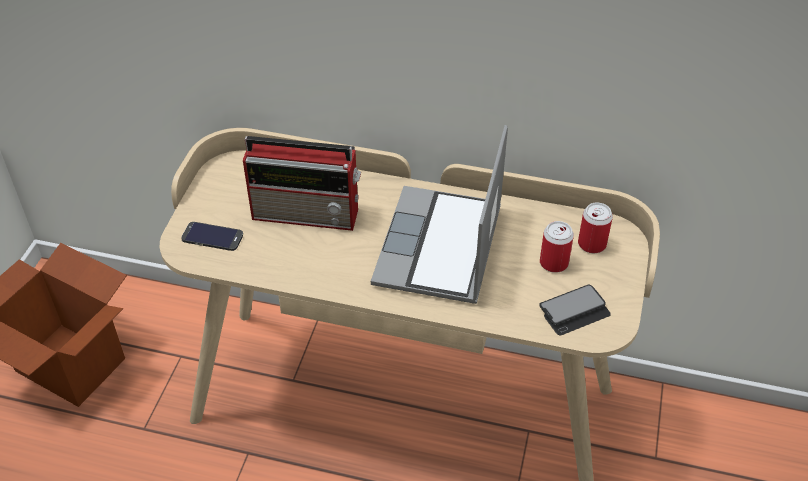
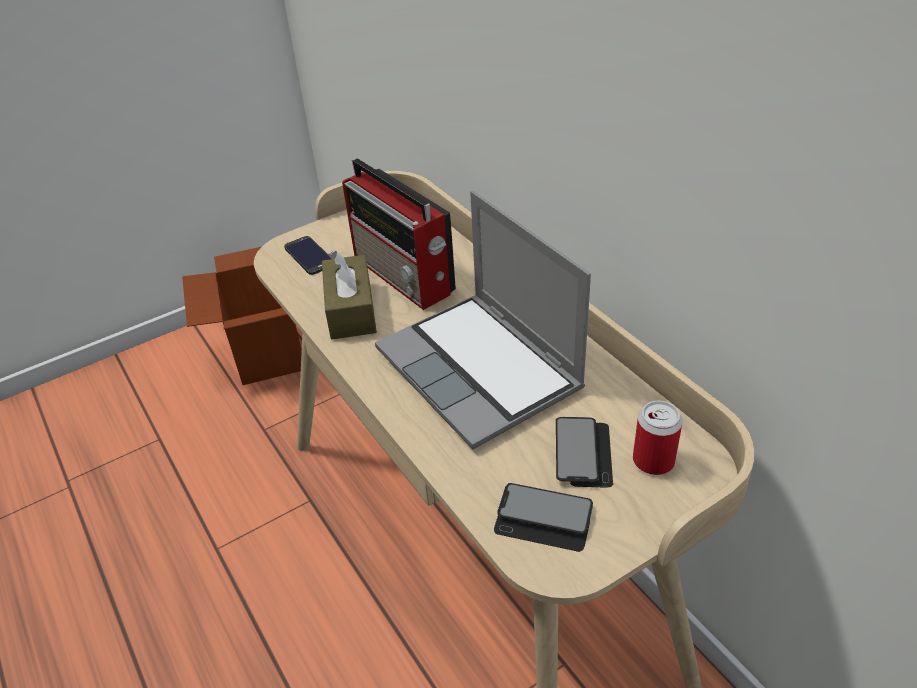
camera: 45 degrees right, 5 degrees down
laptop [371,125,508,304] -> laptop turned 90 degrees counterclockwise [375,191,591,449]
can [540,221,574,273] -> phone [556,417,613,488]
none -> brown tissue box [322,251,377,340]

